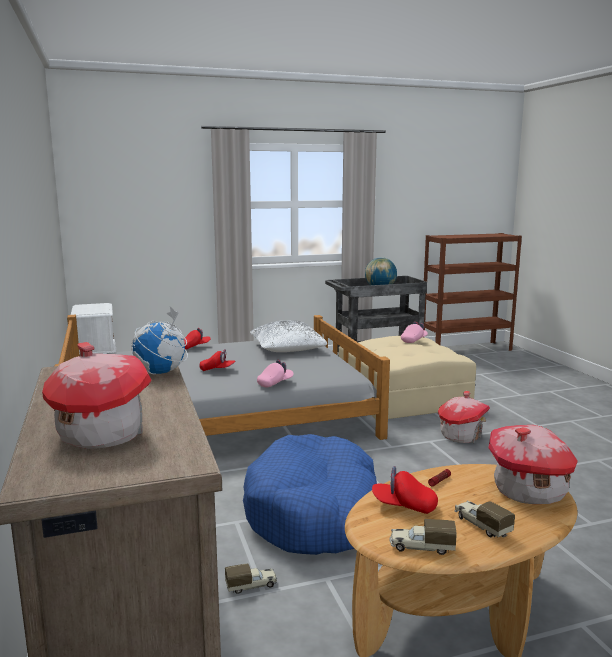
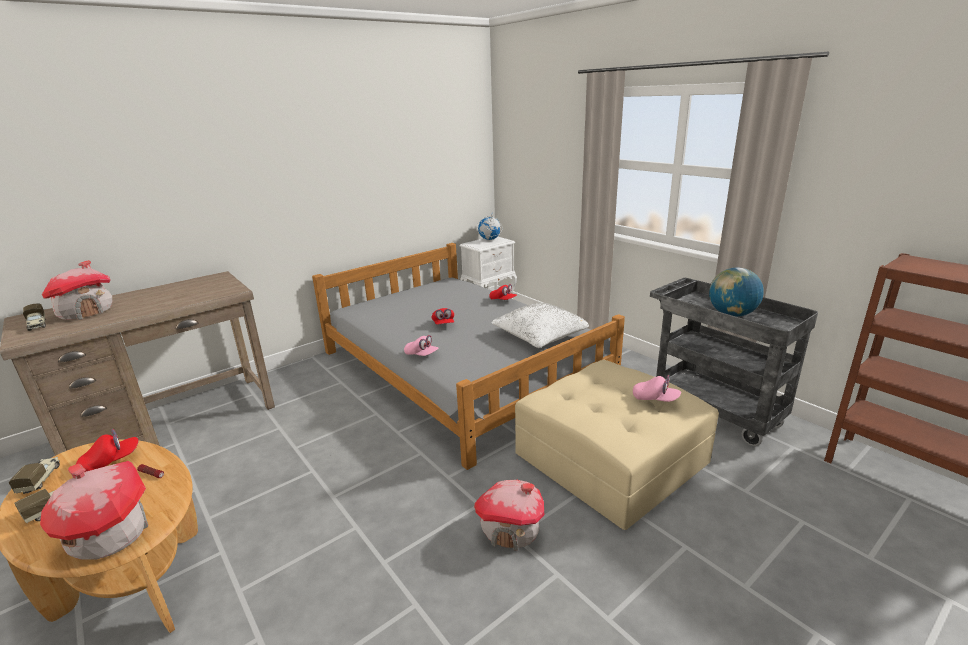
camera: 70 degrees right, 10 degrees up
globe [131,307,188,374] -> globe moved to [477,214,503,240]
toy truck [225,563,277,594] -> toy truck moved to [23,304,46,331]
blue dog bed [243,434,377,555] -> none
red cap [372,466,438,514] -> red cap turned 60 degrees clockwise [76,429,139,472]

